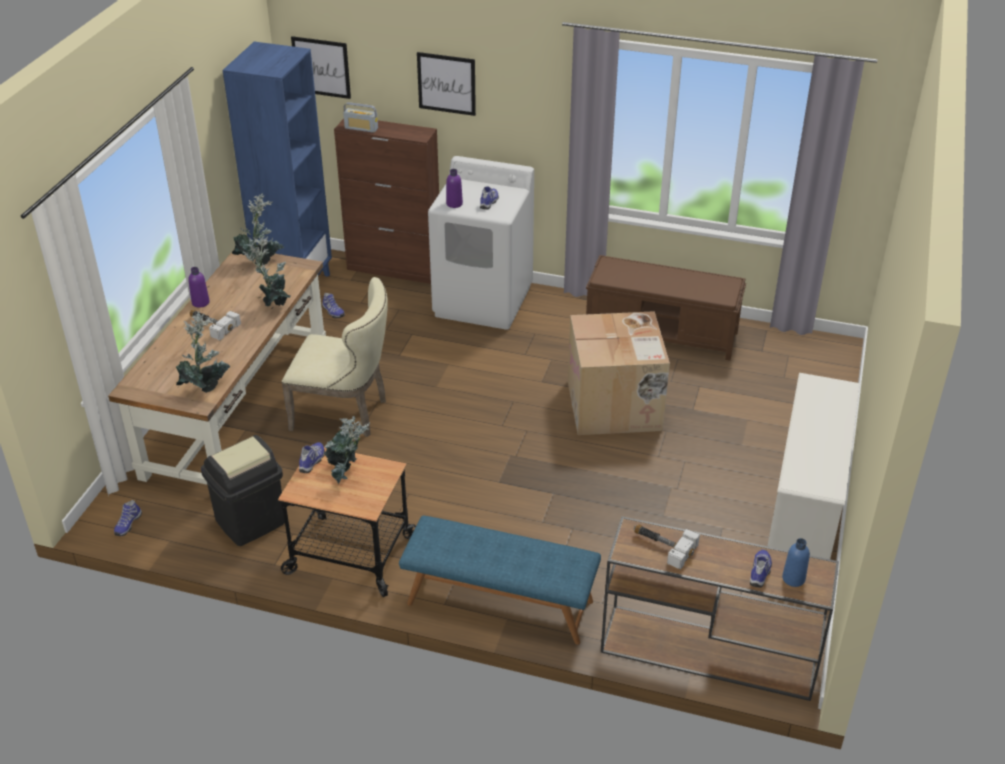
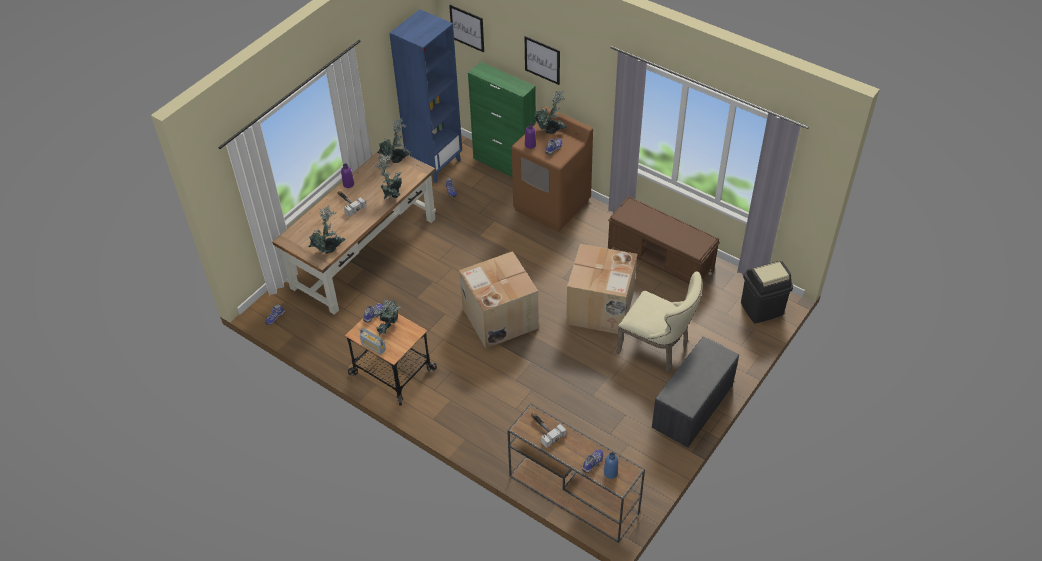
camera: 20 degrees right, 10 degrees up
black trash can [201,435,285,546] -> black trash can moved to [741,261,793,324]
beige chair [282,277,388,437] -> beige chair moved to [616,271,703,372]
brown cabinet [334,118,439,284] -> green cabinet [468,62,536,177]
radio [343,102,378,133] -> radio moved to [360,328,386,355]
blue bench [399,515,601,645] -> none
white washing machine [428,156,534,330] -> brown washing machine [512,107,593,232]
white shoe rack [768,373,860,559] -> grey bench [652,336,739,448]
none -> cardboard box [459,251,539,348]
none -> potted plant [533,90,567,134]

